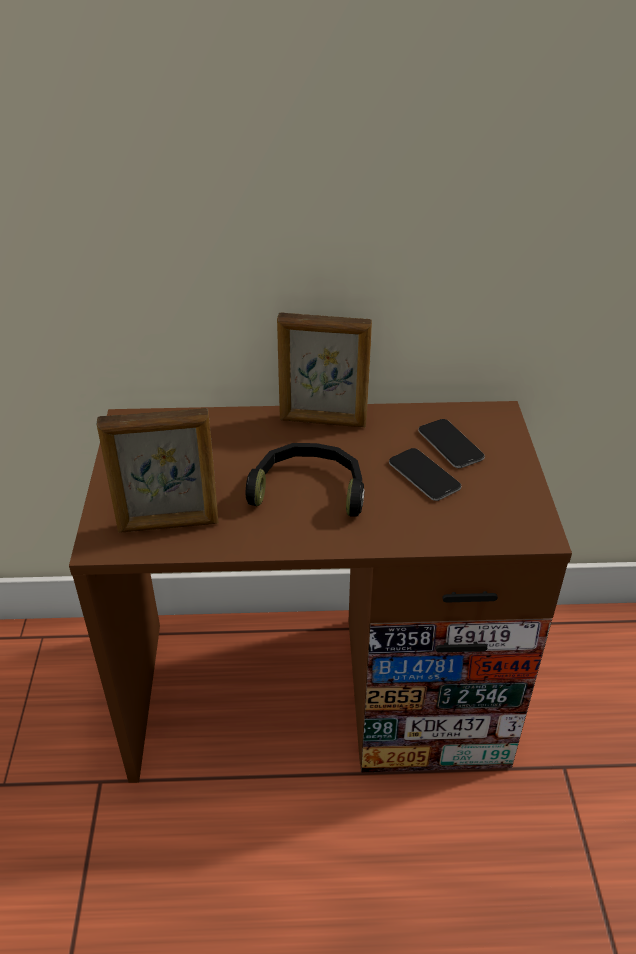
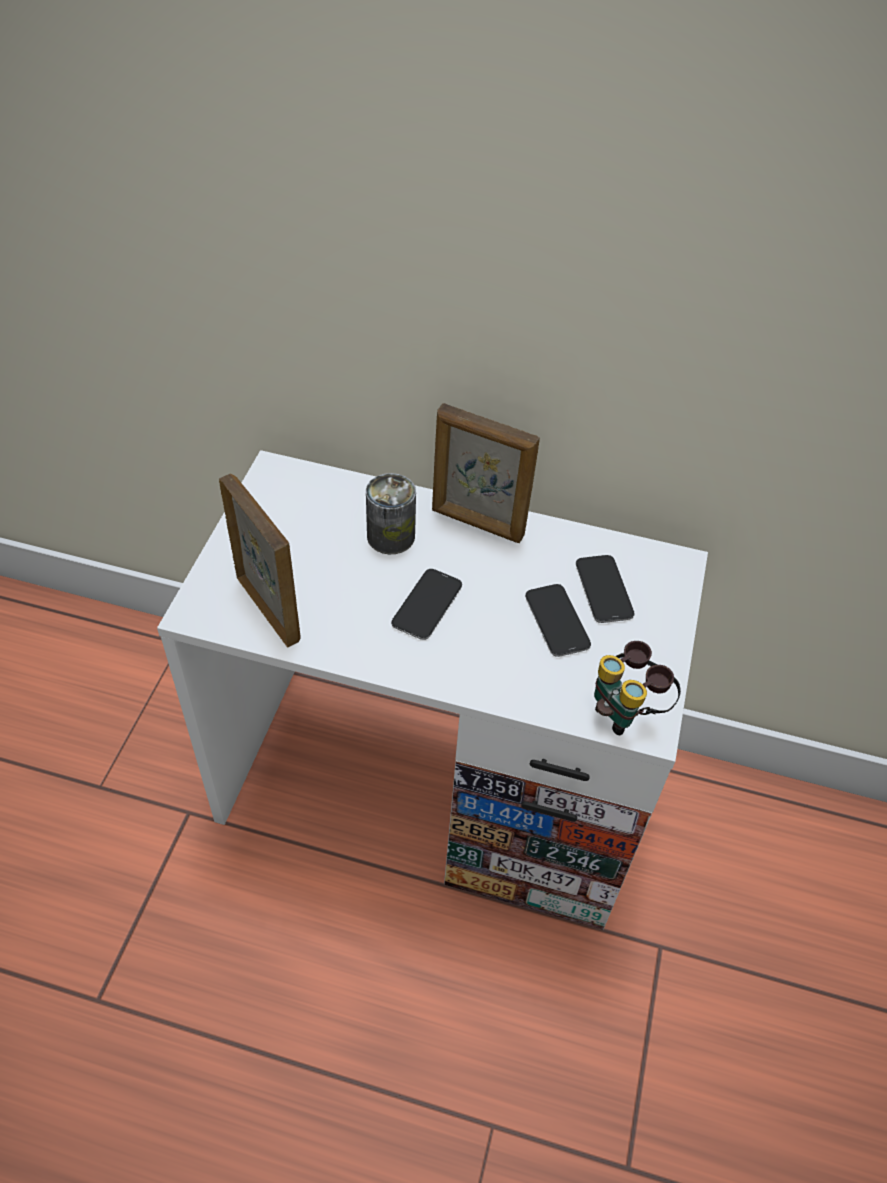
camera: 15 degrees right, 10 degrees up
brown desk [69,401,572,783] -> white desk [157,450,708,930]
picture frame [97,408,218,533] -> picture frame turned 135 degrees counterclockwise [219,474,301,648]
black headphones [246,443,364,516] -> phone [391,569,462,640]
none -> can [366,473,416,554]
none -> binoculars [594,641,681,735]

